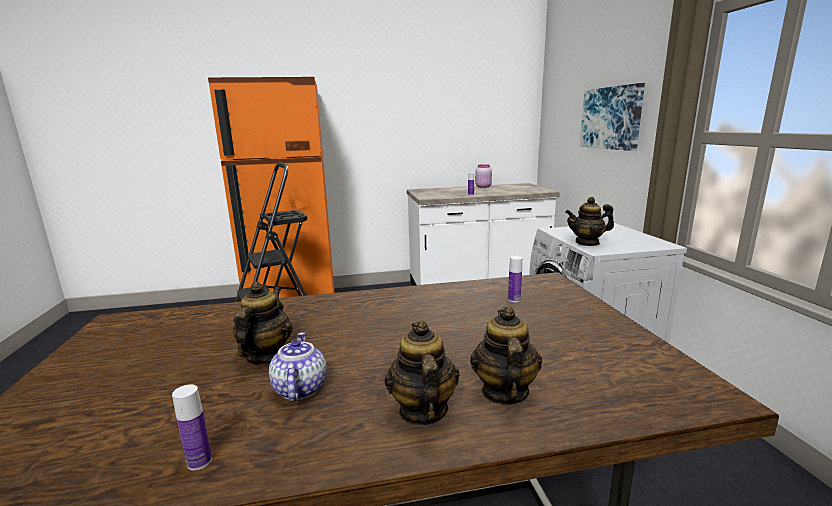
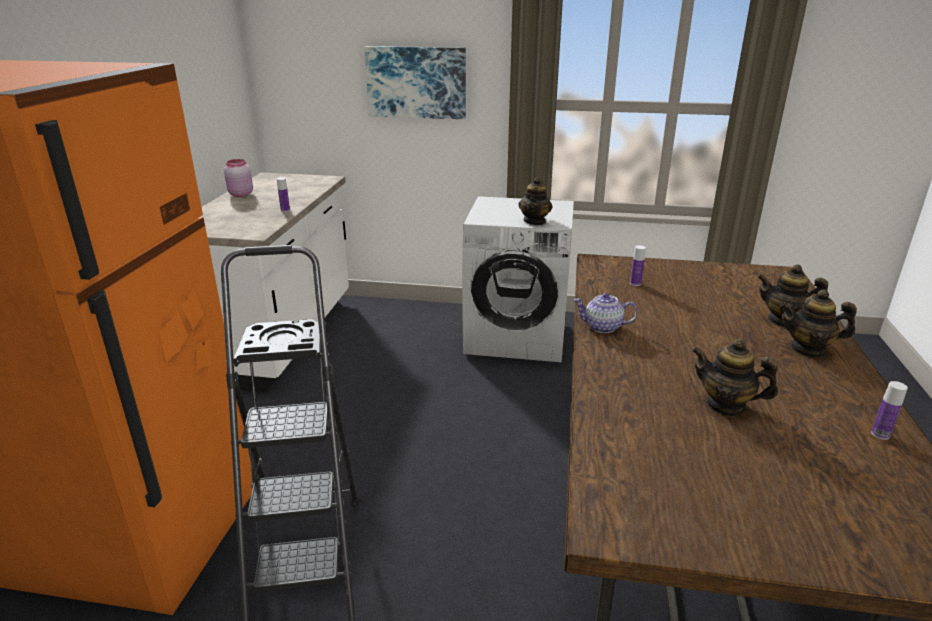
camera: 70 degrees left, 10 degrees up
teapot [269,332,327,402] -> teapot moved to [573,293,638,333]

